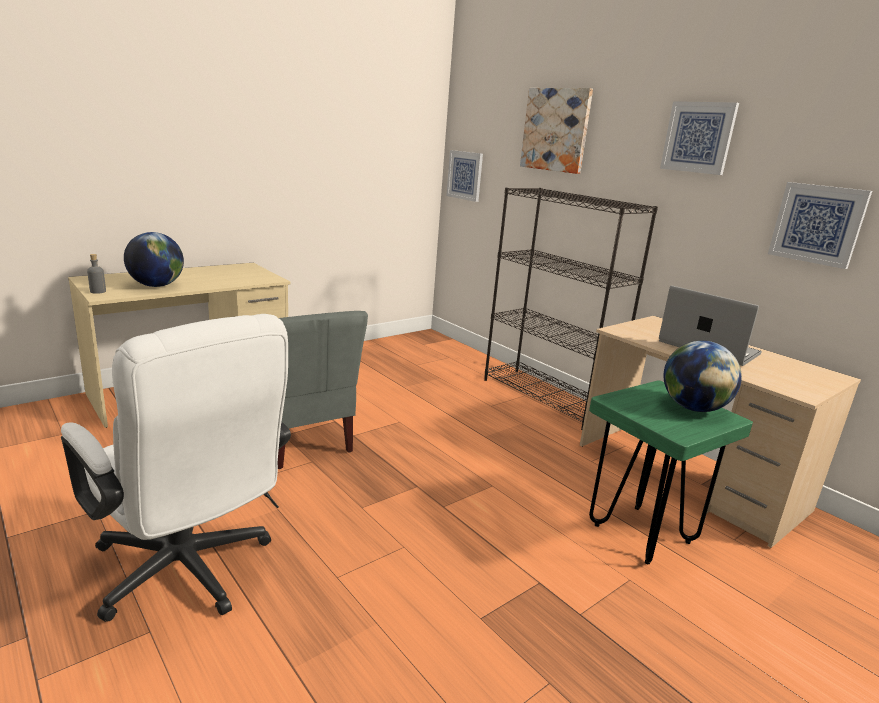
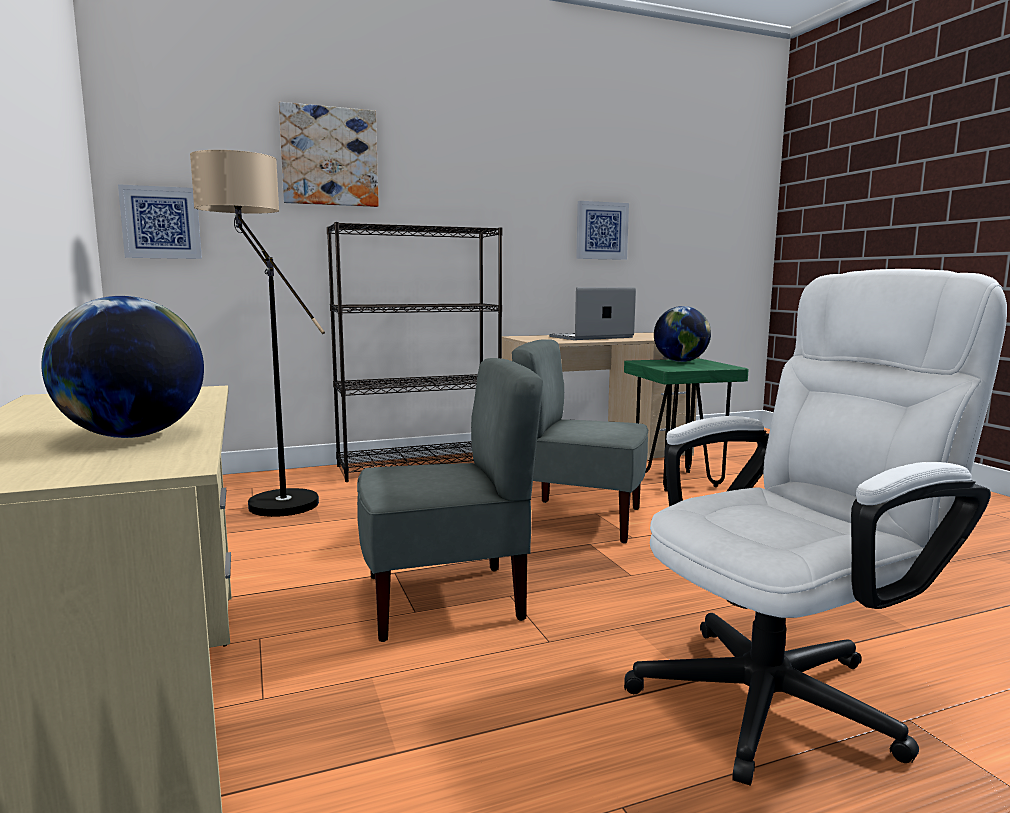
camera: 70 degrees left, 10 degrees down
grey bottle [87,254,106,294] -> none
picture [660,101,739,175] -> none
none -> floor lamp [190,150,325,517]
none -> grey chair [512,339,648,543]

